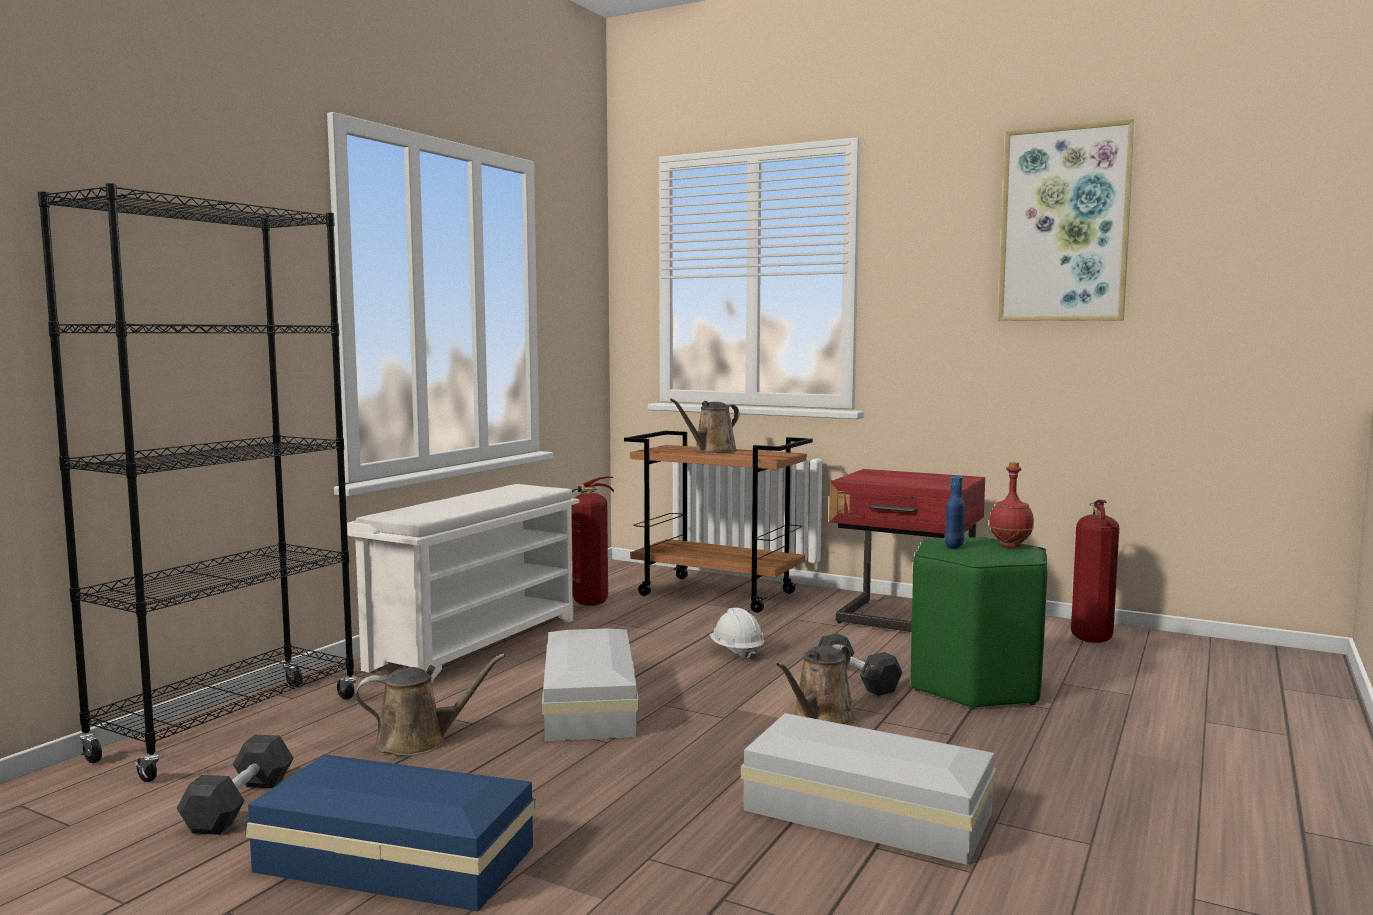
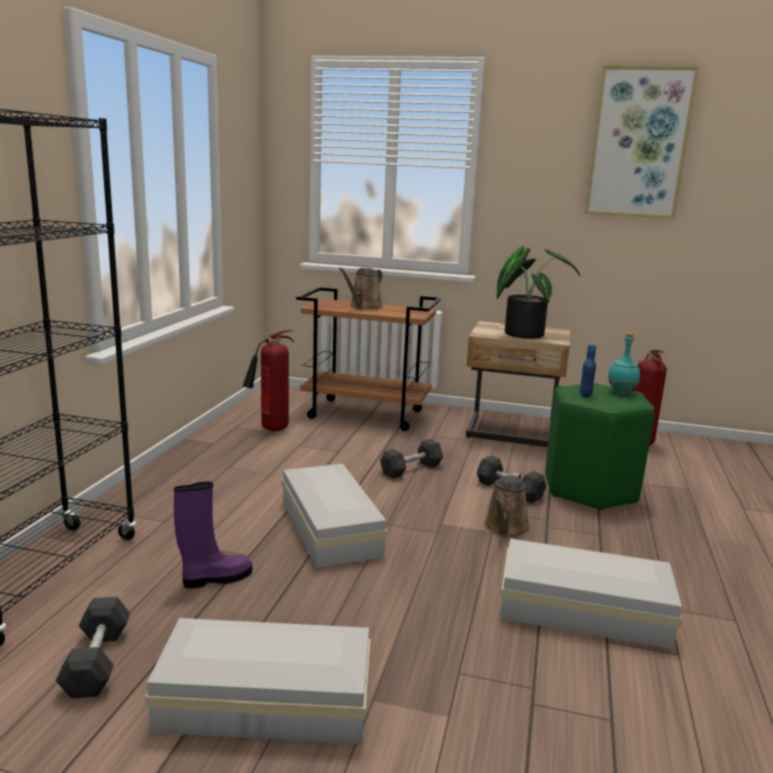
camera: 15 degrees left, 10 degrees up
blue storage box [245,754,536,912] -> white storage box [145,618,371,744]
white shoe rack [347,484,579,683] -> none
brown watering can [355,654,505,756] -> purple boot [174,482,252,589]
white hard hat [709,608,764,661] -> grey dumbbell [380,439,443,479]
red nightstand [829,469,985,632] -> beige nightstand [466,321,570,447]
red bottle [989,462,1034,548] -> turquoise bottle [608,333,640,394]
none -> potted plant [497,246,580,339]

